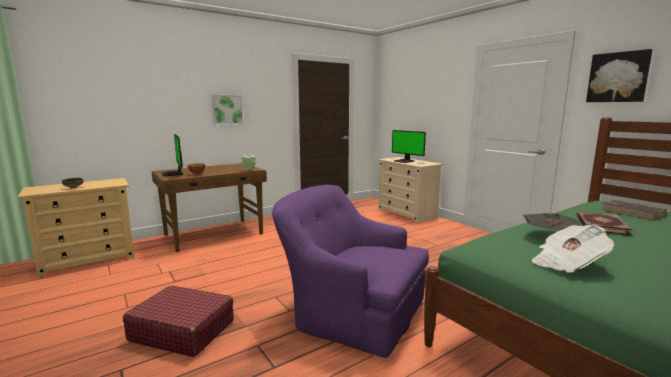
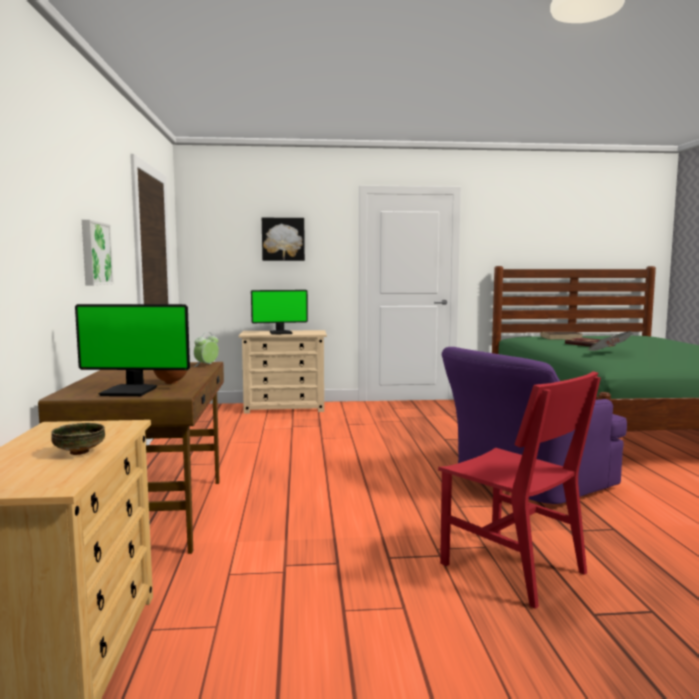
camera: 60 degrees left, 5 degrees down
red suitcase [123,286,234,357] -> red chair [438,371,601,609]
newspaper [532,225,614,273] -> none
picture [586,49,653,102] -> picture moved to [262,218,305,261]

